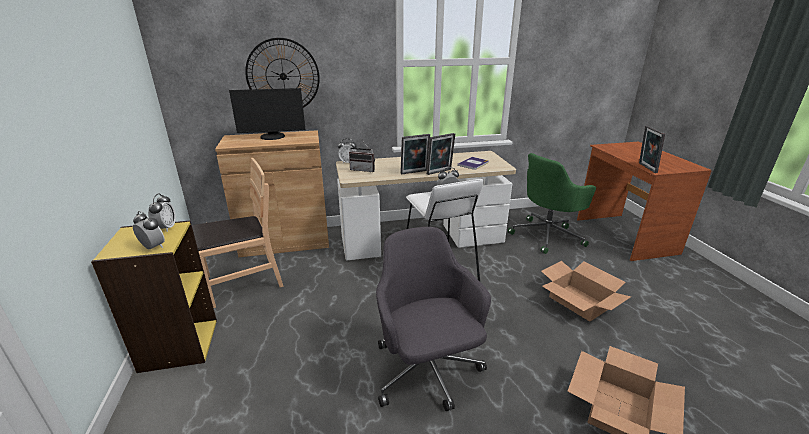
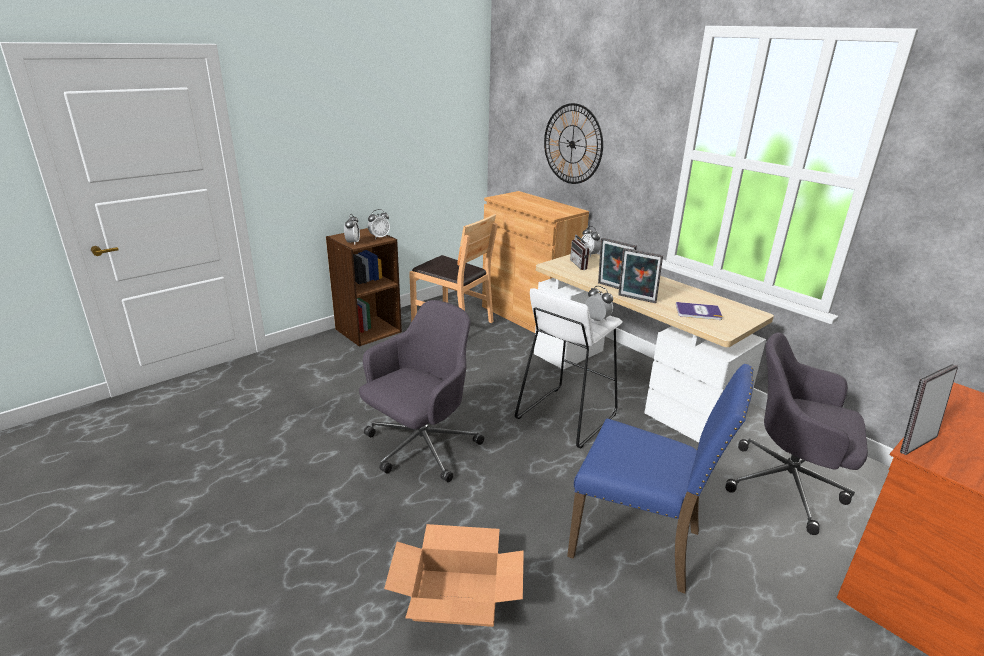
camera: 60 degrees right, 0 degrees up
yellow bookcase [91,221,217,373] -> brown bookcase [326,228,402,347]
monitor [229,88,306,140] -> none
green office chair [508,153,596,254] -> grey office chair [725,332,868,535]
cardboard box [541,261,631,322] -> blue chair [567,364,754,594]

